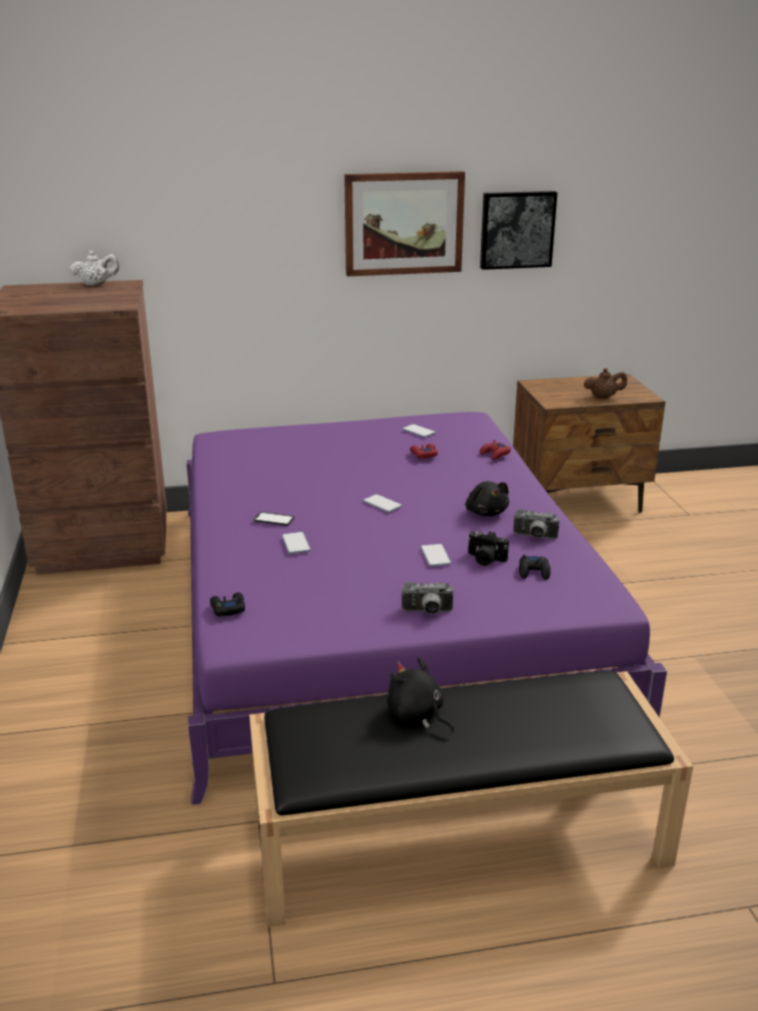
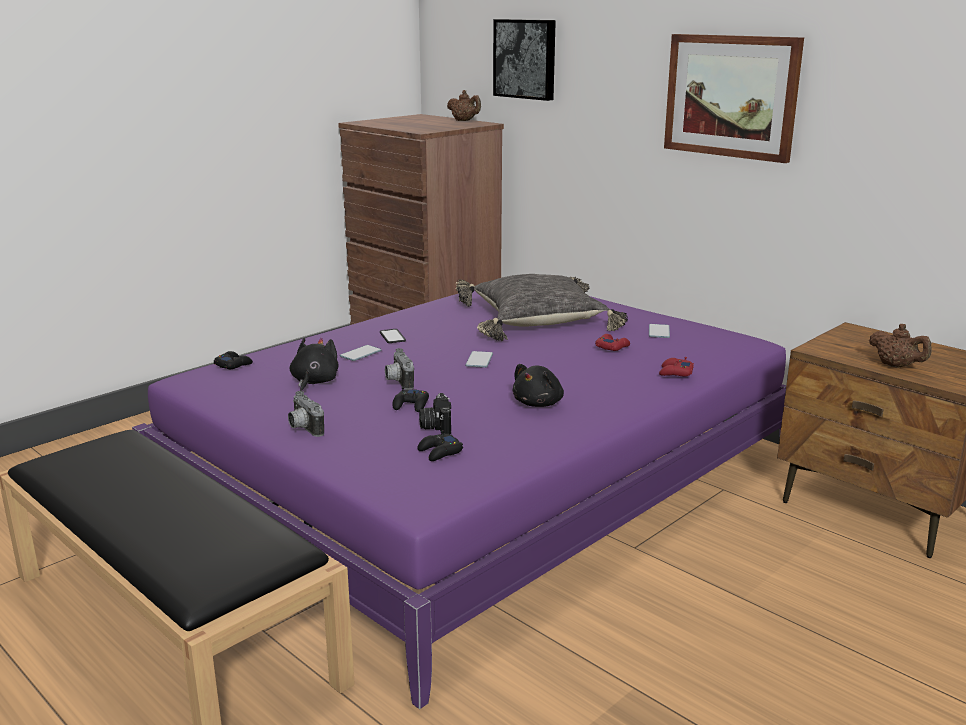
camera: 55 degrees right, 5 degrees down
white teapot [70,251,119,286] -> brown teapot [447,90,481,121]
black plush toy [387,657,454,732] -> black plush toy moved to [290,337,339,391]
phone [421,544,451,566] -> black game controller [392,387,429,412]
picture [480,191,557,270] -> picture moved to [493,19,556,101]
camera [513,508,560,539] -> camera moved to [385,348,414,390]
none -> pillow [456,274,628,341]

